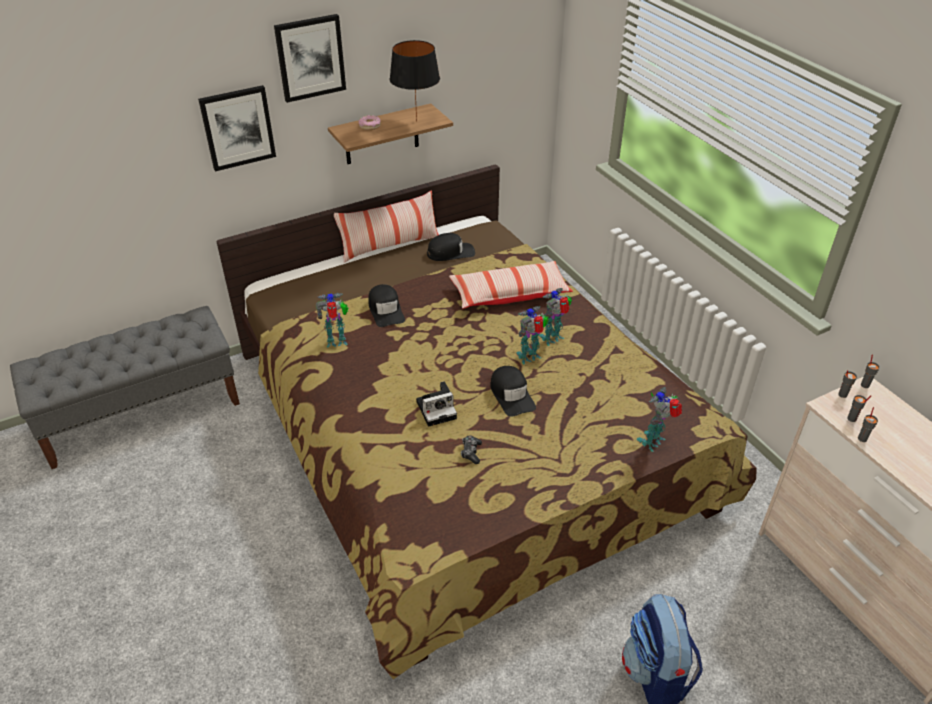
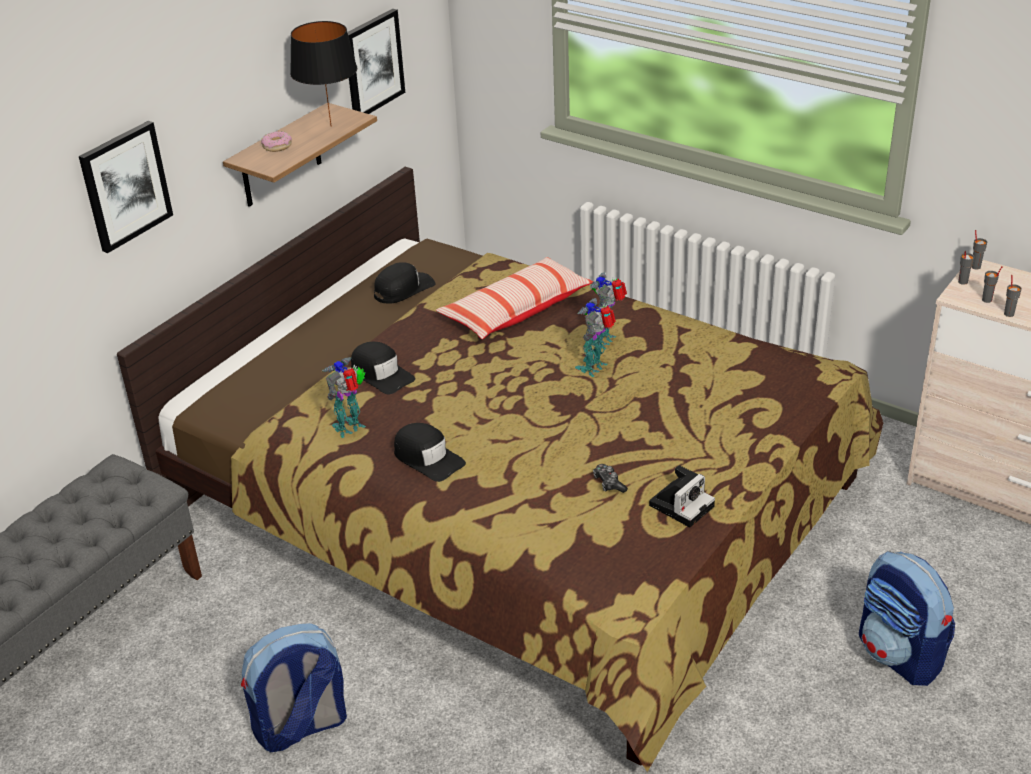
camera: 25 degrees left, 5 degrees down
picture [274,14,346,103] -> picture moved to [347,9,405,114]
pillow [334,190,439,263] -> none
camera [416,381,457,427] -> camera moved to [649,465,715,528]
black cap [490,366,536,417] -> black cap moved to [394,423,466,482]
toy robot [637,387,682,452] -> none
none -> backpack [241,623,347,753]

